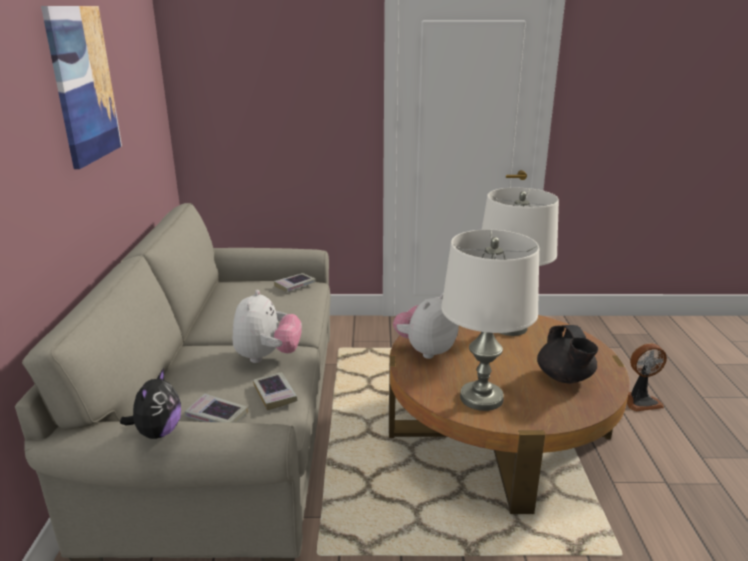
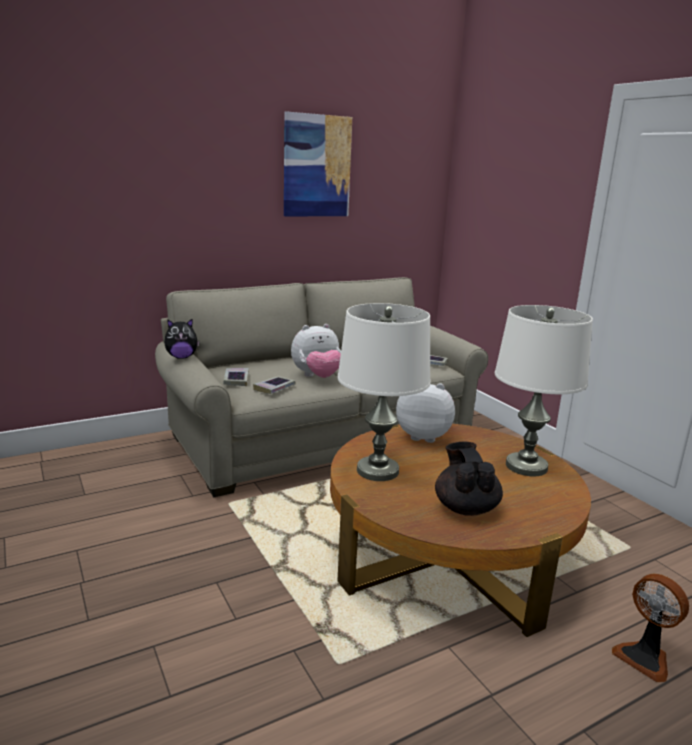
camera: 60 degrees right, 5 degrees down
black teapot [537,325,598,383] -> black teapot turned 120 degrees clockwise [435,442,503,516]

